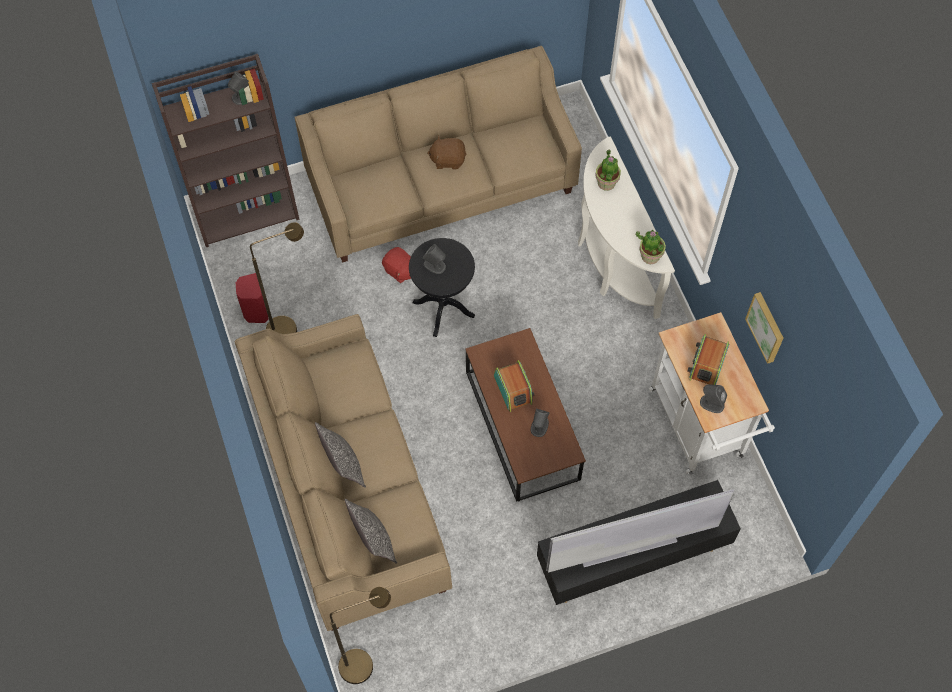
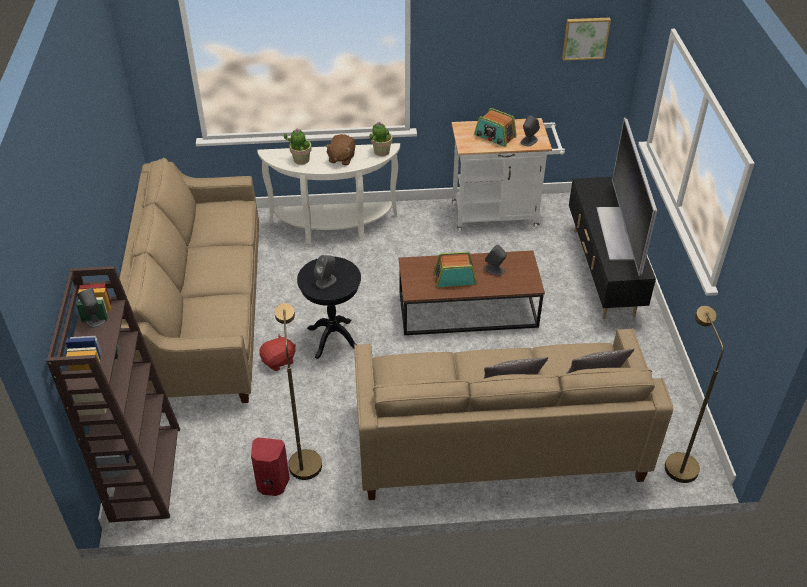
camera: 75 degrees left, 20 degrees down
brown plush toy [427,135,467,169] -> brown plush toy moved to [325,134,356,165]
picture [745,292,783,364] -> picture moved to [562,18,611,60]

